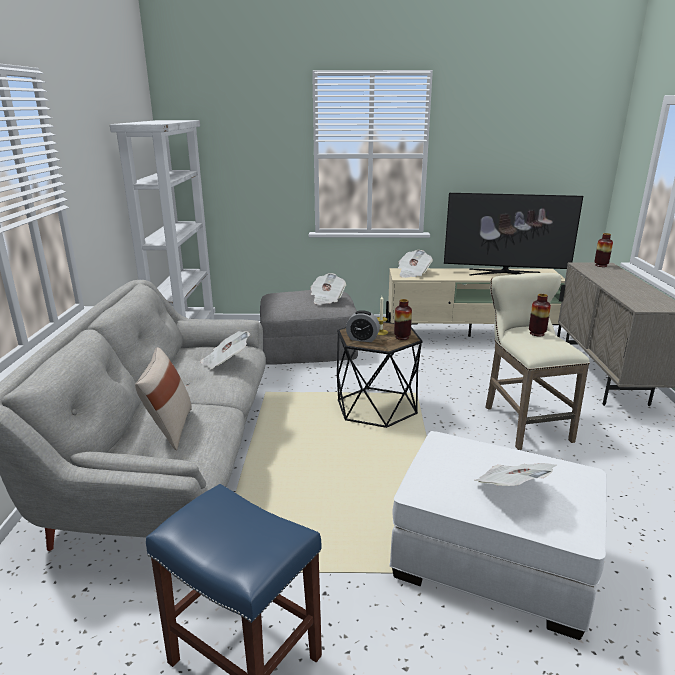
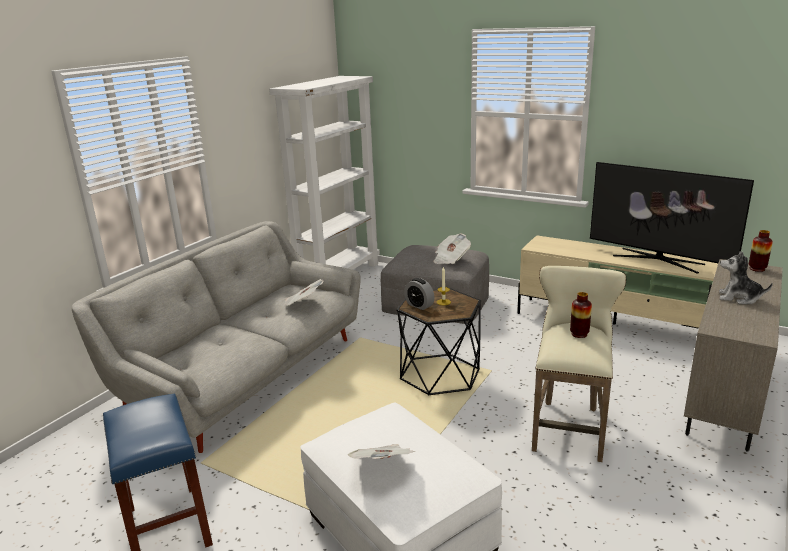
camera: 30 degrees right, 0 degrees up
beige pillow [135,347,192,450] -> none
vase [394,299,412,340] -> none
newspaper [398,250,433,278] -> none
none -> plush toy [719,251,773,304]

